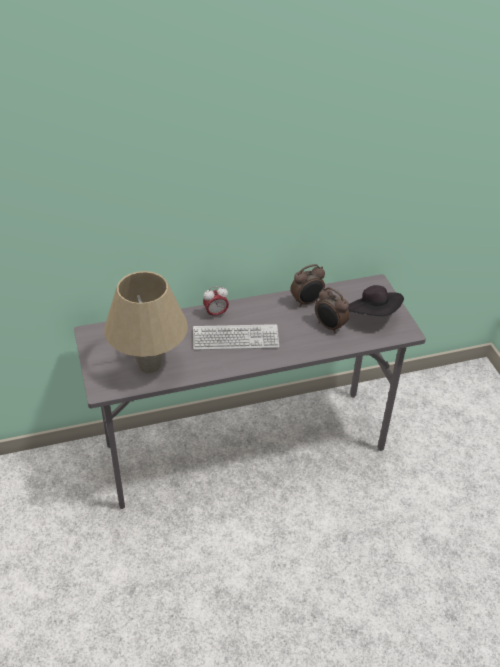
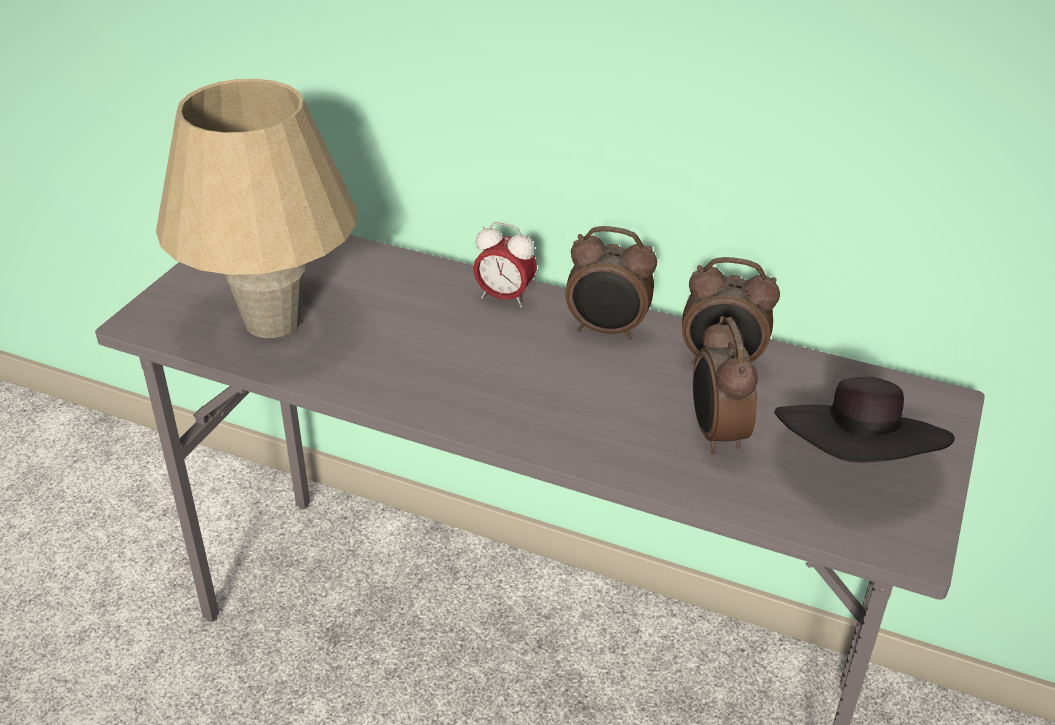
camera: 40 degrees right, 5 degrees down
keyboard [193,324,279,350] -> none
none -> alarm clock [565,226,657,340]

